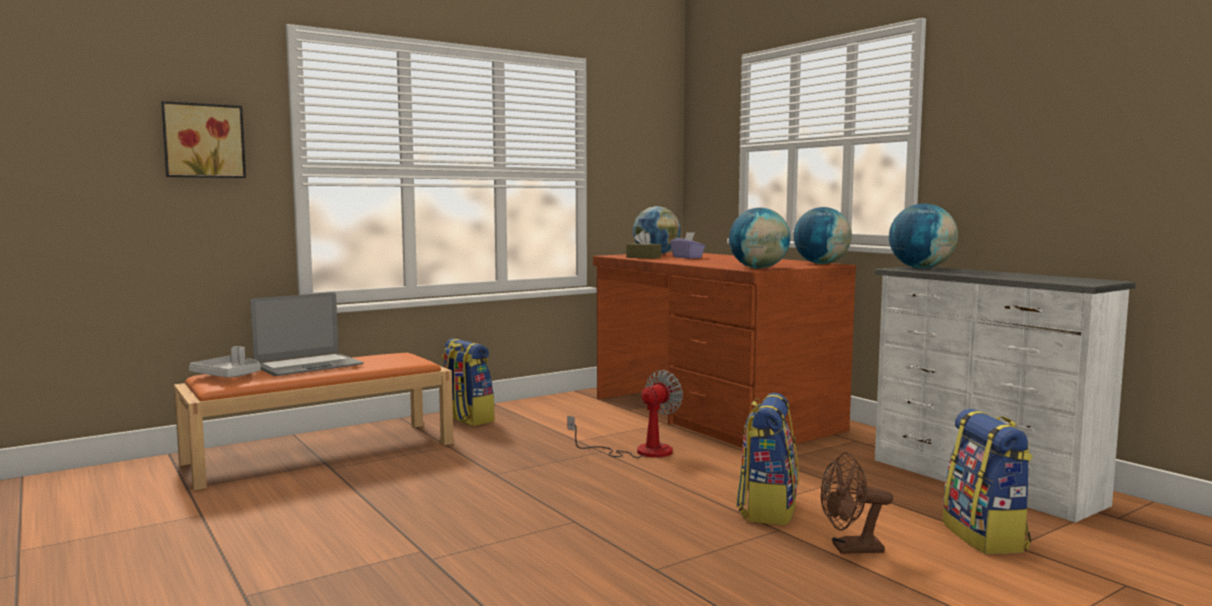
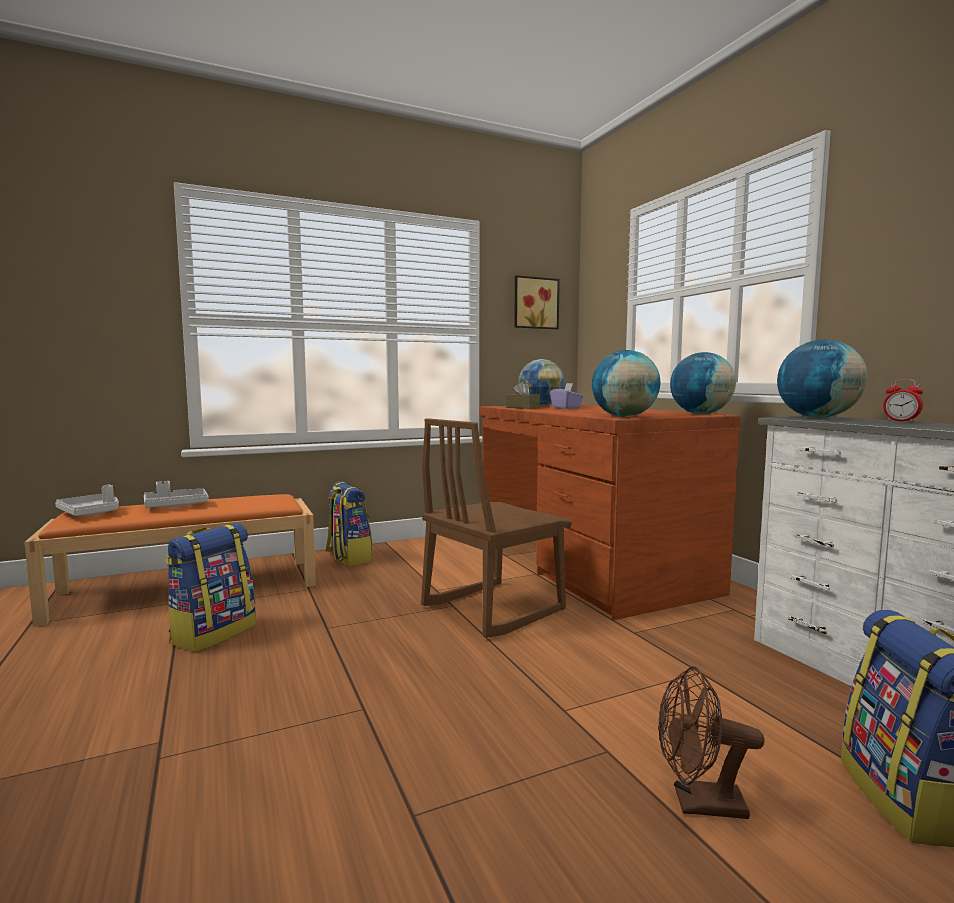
camera: 10 degrees right, 0 degrees up
picture [161,101,246,178] -> picture moved to [514,275,560,329]
laptop [250,292,363,376] -> grey tray [144,481,209,508]
fan [567,370,683,458] -> brown chair [421,418,572,638]
backpack [736,393,799,525] -> backpack moved to [165,523,256,652]
none -> alarm clock [883,379,923,422]

